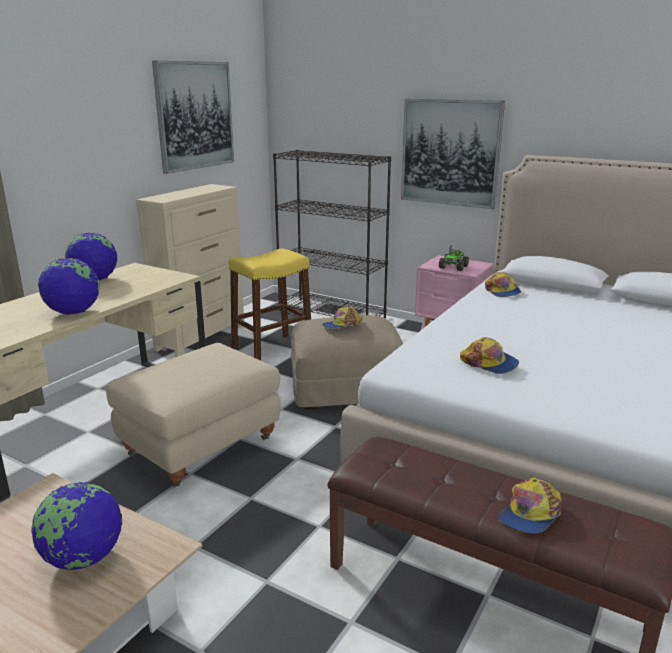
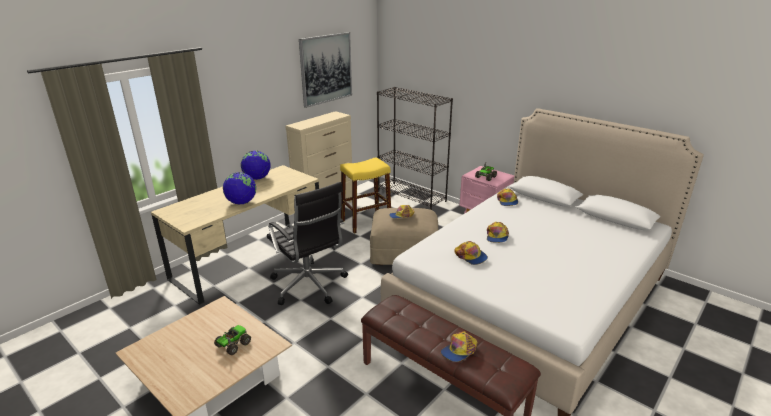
camera: 10 degrees right, 5 degrees up
globe [31,482,122,570] -> toy truck [214,325,251,355]
beige ottoman [106,343,281,487] -> black office chair [267,182,348,305]
picture [401,99,505,209] -> none
none -> cap [487,222,509,243]

